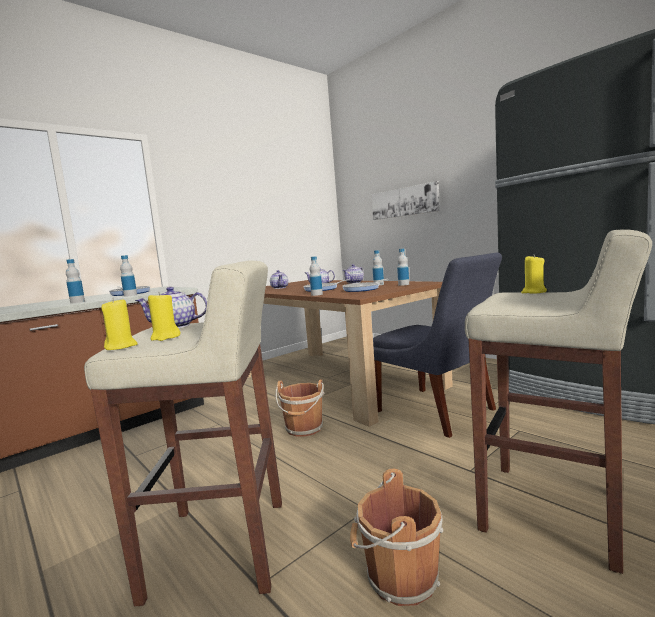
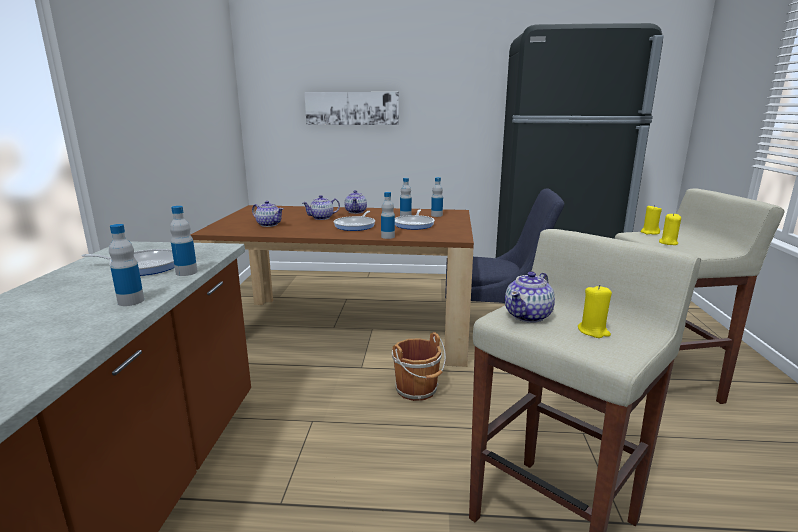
camera: 45 degrees left, 10 degrees up
yellow candle [101,298,138,350] -> yellow candle moved to [659,213,681,245]
brown bucket [350,469,443,606] -> none

